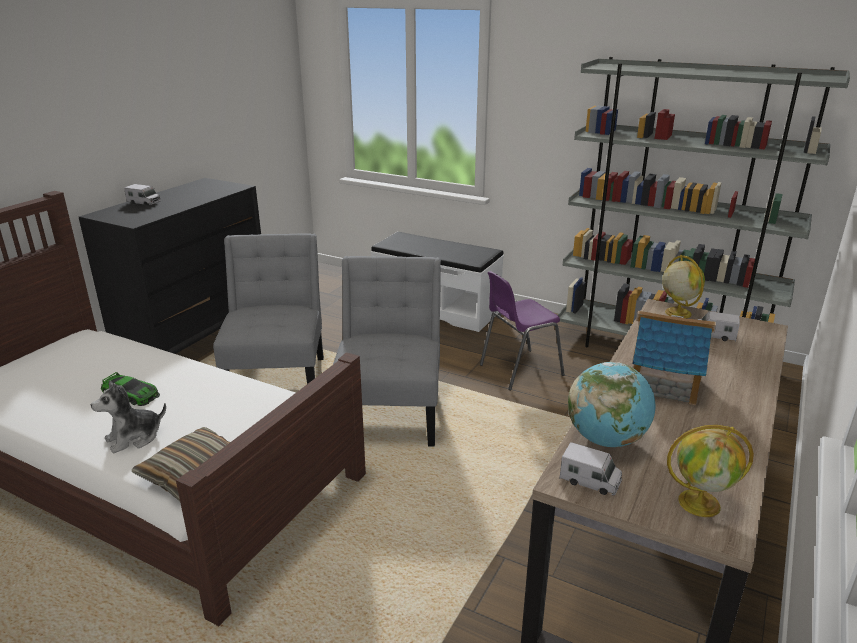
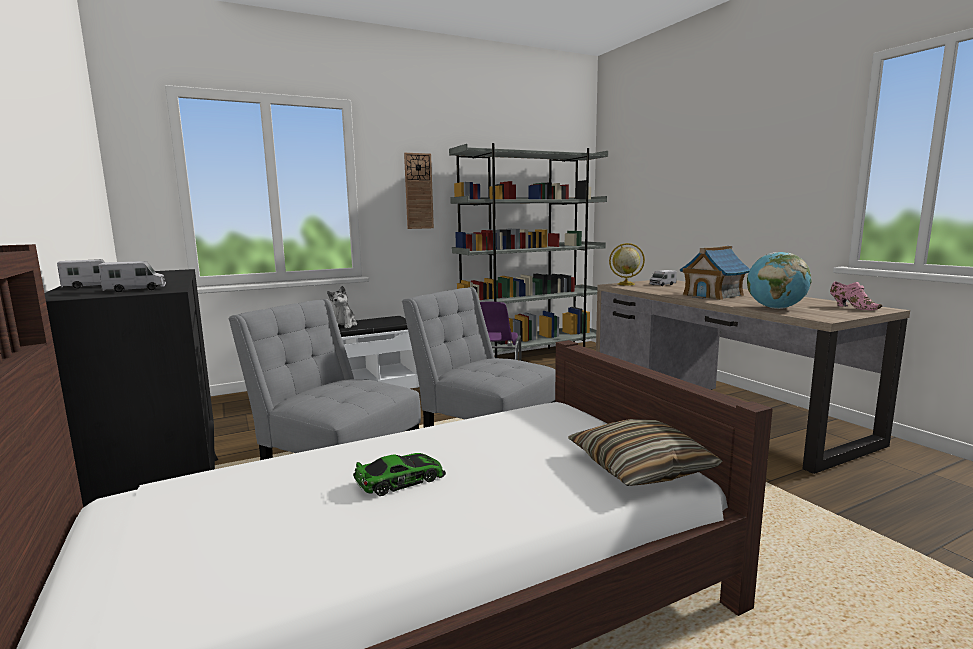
camera: 55 degrees left, 15 degrees down
plush toy [91,380,166,453] -> plush toy moved to [327,286,357,328]
toy truck [559,442,622,496] -> toy truck moved to [98,261,166,292]
globe [667,425,754,517] -> pink shoe [830,281,883,310]
none -> wall clock [404,153,434,229]

